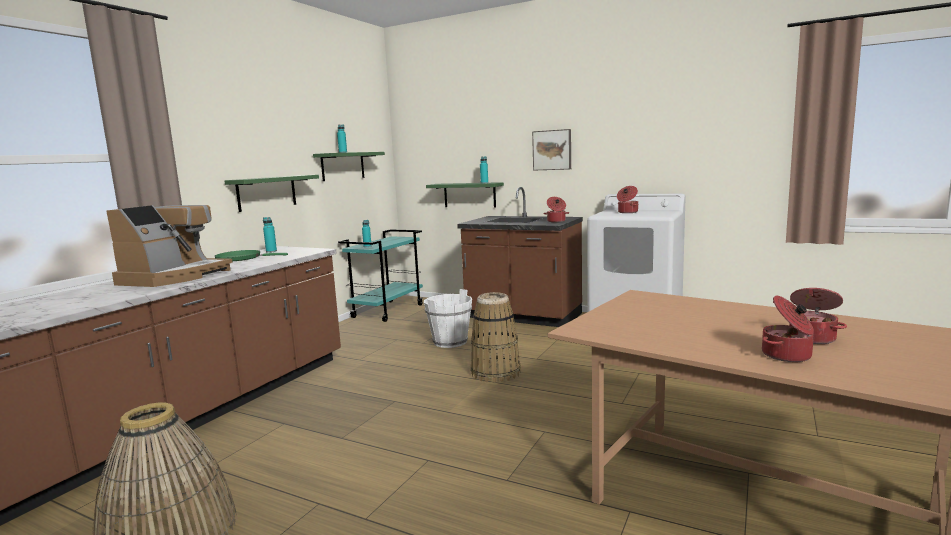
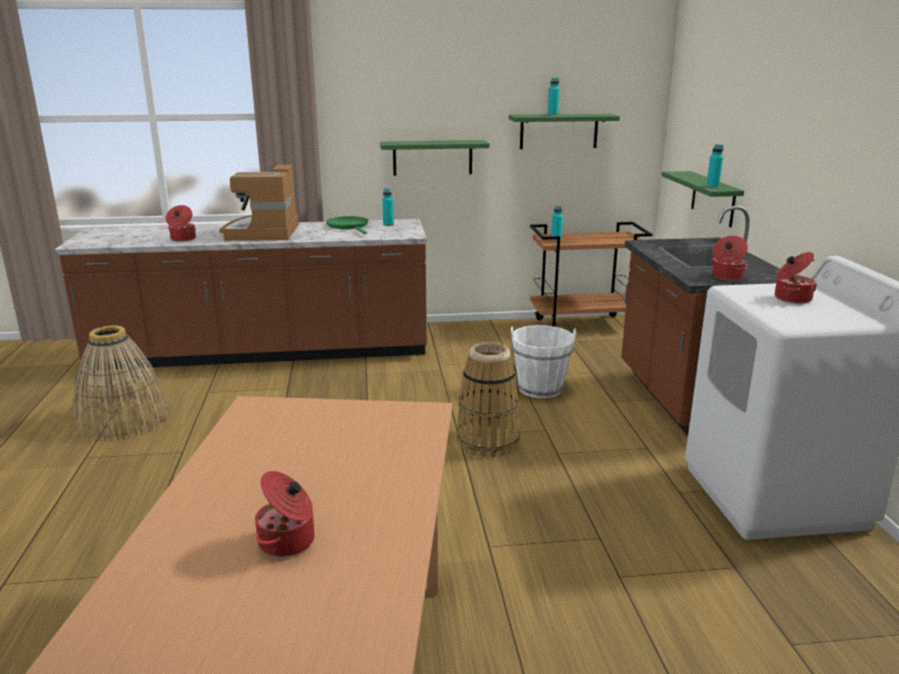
camera: 55 degrees right, 10 degrees up
coffee machine [106,205,233,287] -> coffee machine turned 105 degrees clockwise [219,164,299,241]
turquoise cart [338,229,423,322] -> brown cart [530,222,652,327]
picture [532,129,571,171] -> none
cooking pot [762,296,814,362] -> cooking pot moved to [166,205,196,242]

